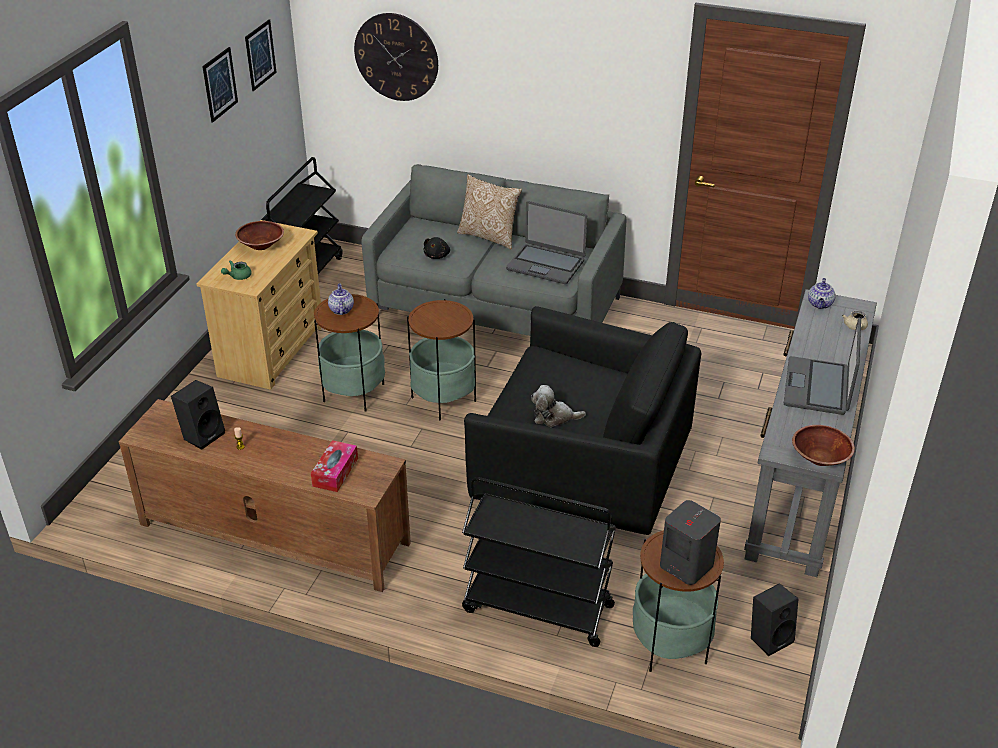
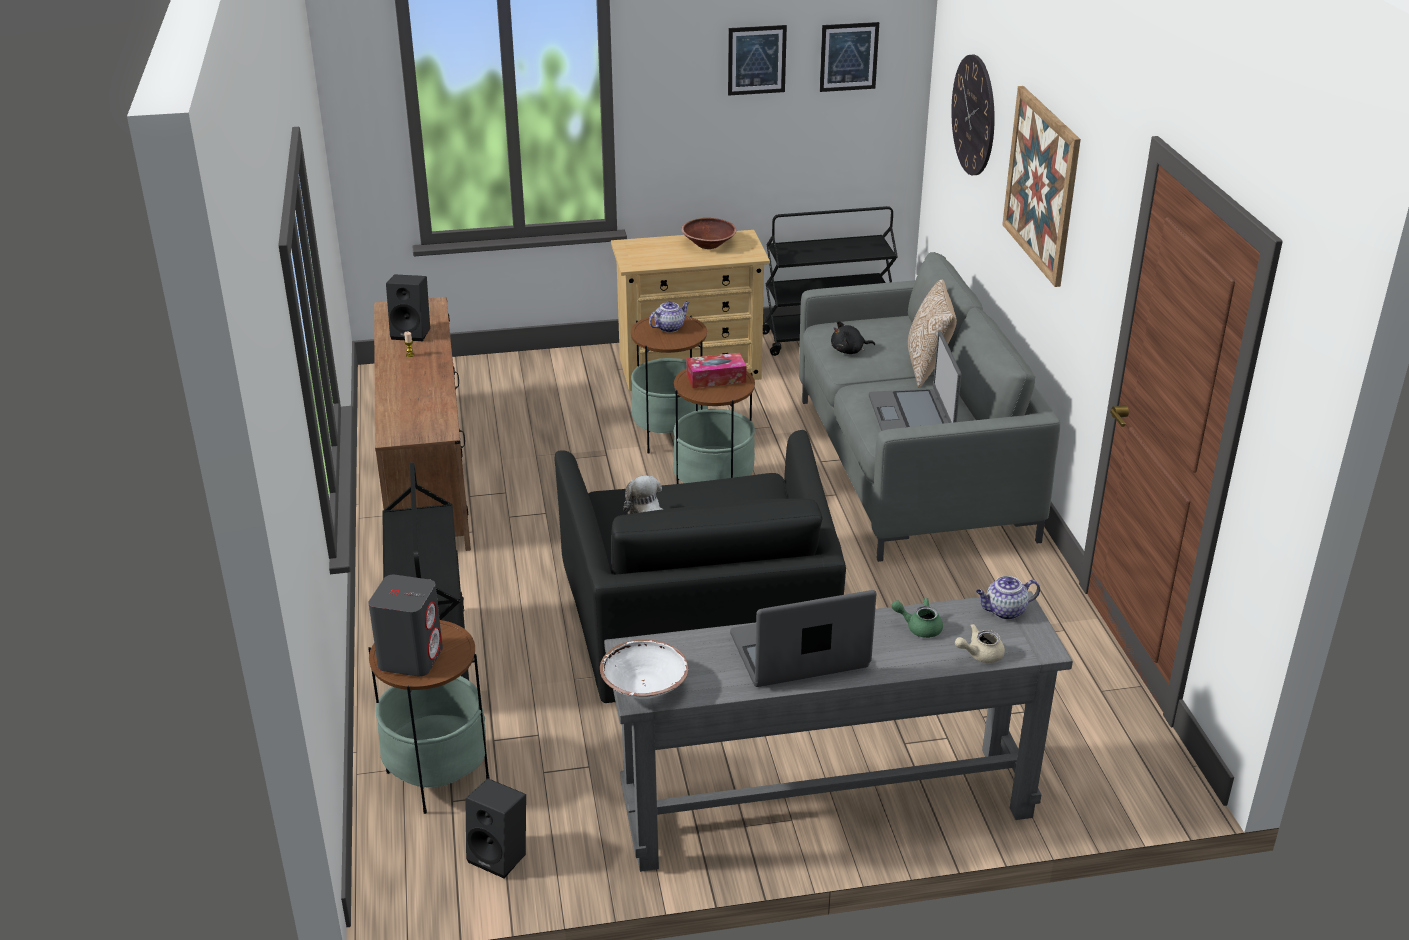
camera: 60 degrees right, 5 degrees down
green teapot [221,260,252,280] -> green teapot moved to [891,598,943,638]
tissue box [311,440,358,492] -> tissue box moved to [687,353,746,388]
brown bowl [792,425,855,466] -> white bowl [600,640,688,699]
none -> picture [1002,86,1081,287]

